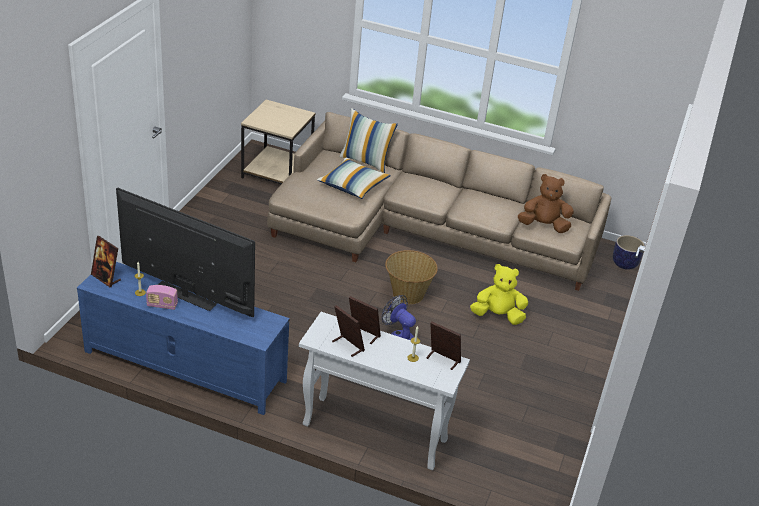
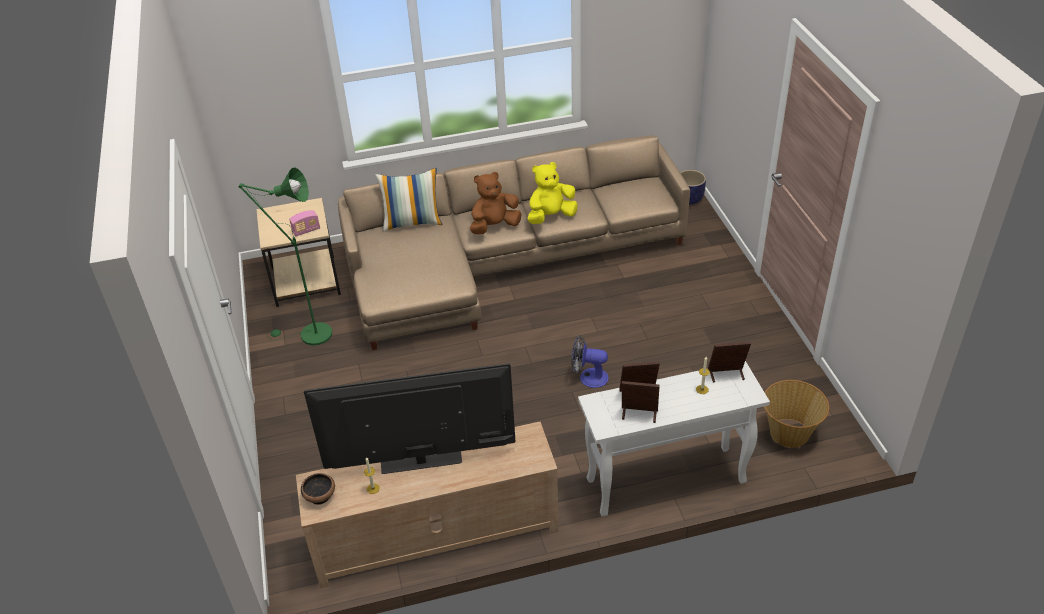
camera: 30 degrees left, 5 degrees up
blue tv stand [77,262,290,415] -> beige tv stand [296,422,559,588]
picture frame [91,236,121,287] -> bowl [301,473,335,505]
radio [146,285,178,310] -> radio moved to [289,210,320,237]
pillow [317,158,391,199] -> none
basket [385,250,438,304] -> basket moved to [764,380,829,448]
yellow plush toy [470,264,528,325] -> yellow plush toy moved to [527,162,578,224]
brown plush toy [518,174,574,233] -> brown plush toy moved to [470,172,521,234]
none -> green floor lamp [238,168,332,345]

